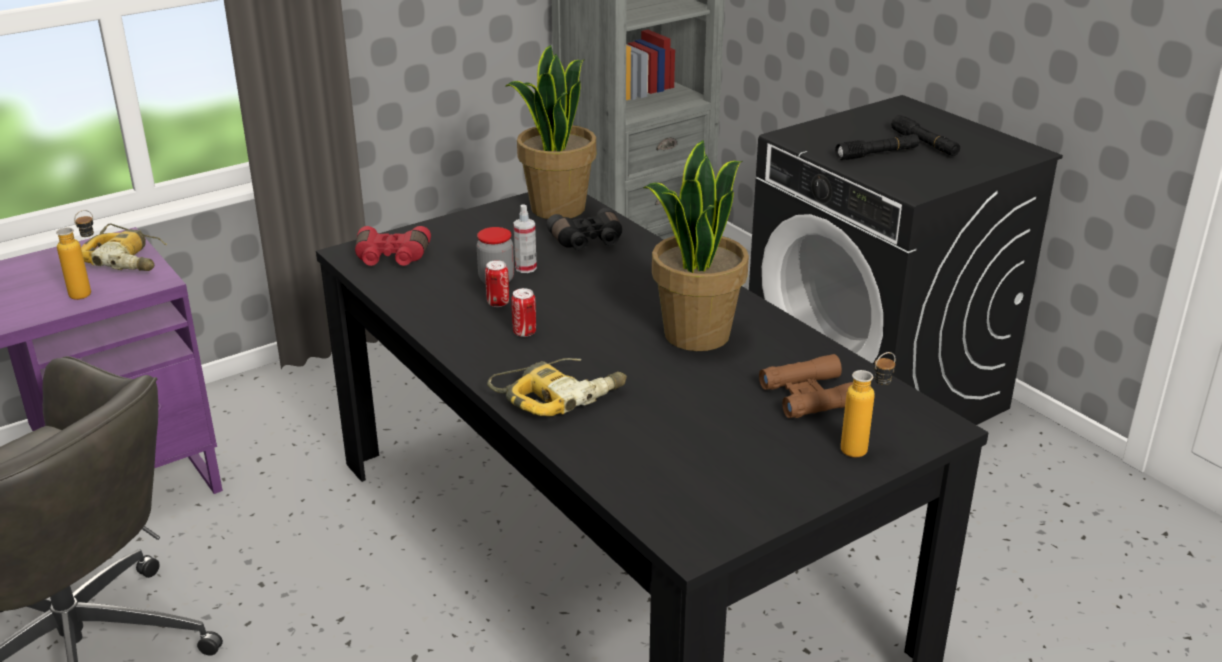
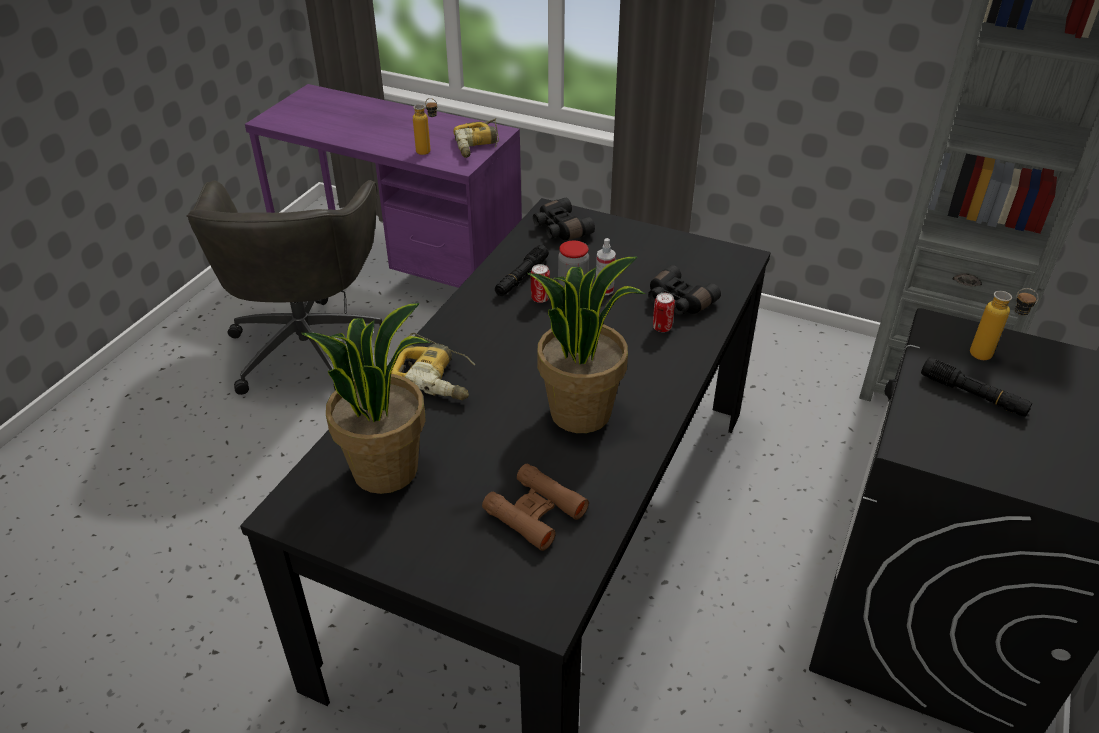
camera: 60 degrees right, 10 degrees up
red binoculars [355,226,431,266] -> black binoculars [533,198,595,240]
potted plant [506,45,596,219] -> potted plant moved to [302,303,431,494]
can [511,288,536,337] -> can moved to [653,293,675,332]
bottle [841,352,895,457] -> bottle moved to [970,288,1038,360]
black flashlight [891,115,960,156] -> black flashlight moved to [495,245,549,296]

